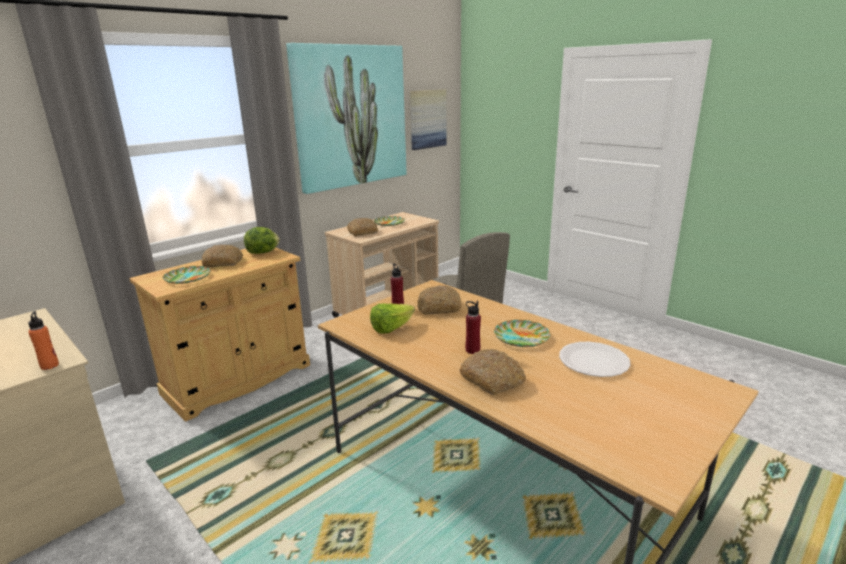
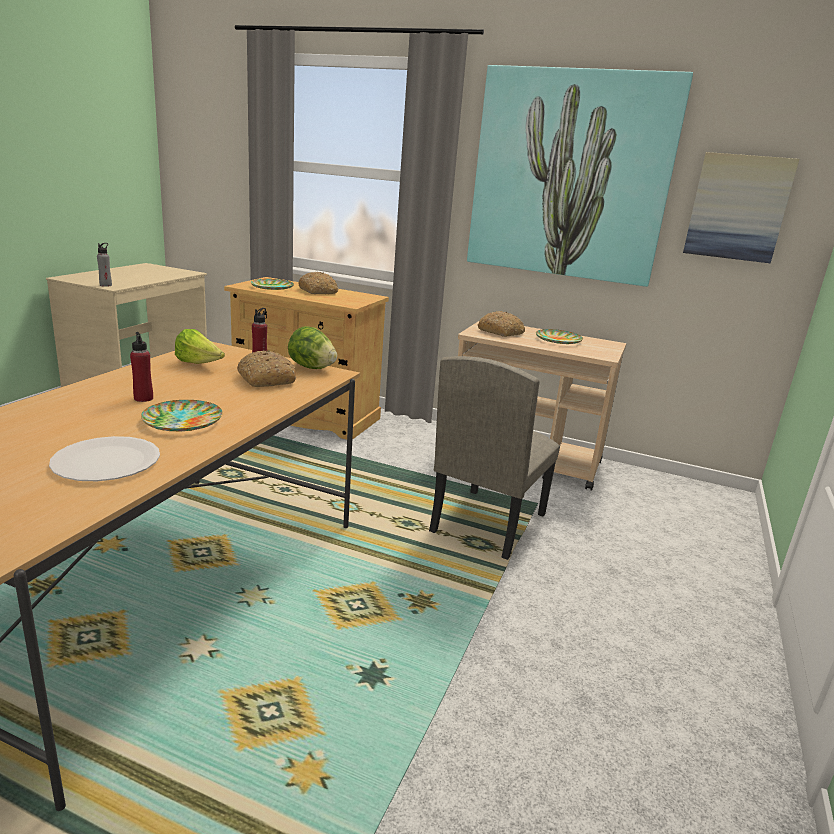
camera: 65 degrees right, 0 degrees up
orange bottle [28,311,59,370] -> grey bottle [97,243,112,287]
lettuce [244,227,280,254] -> lettuce moved to [288,326,337,369]
bread [459,349,526,395] -> none

